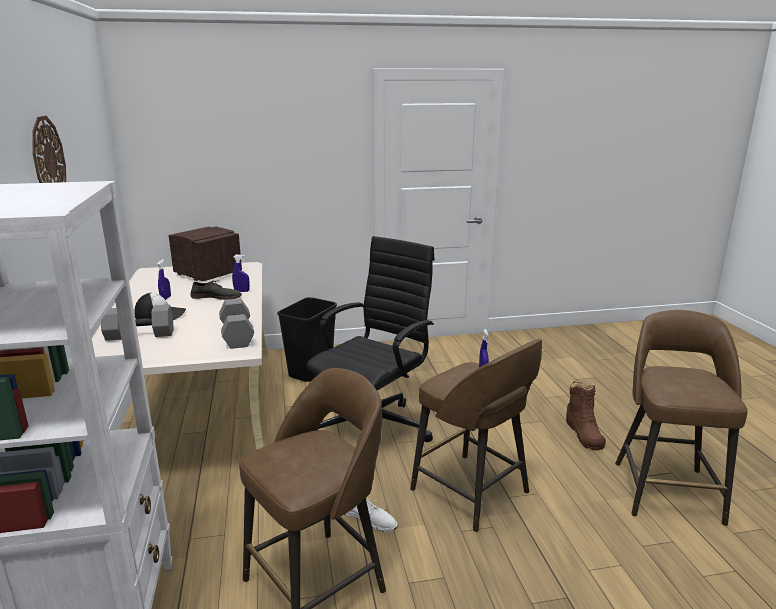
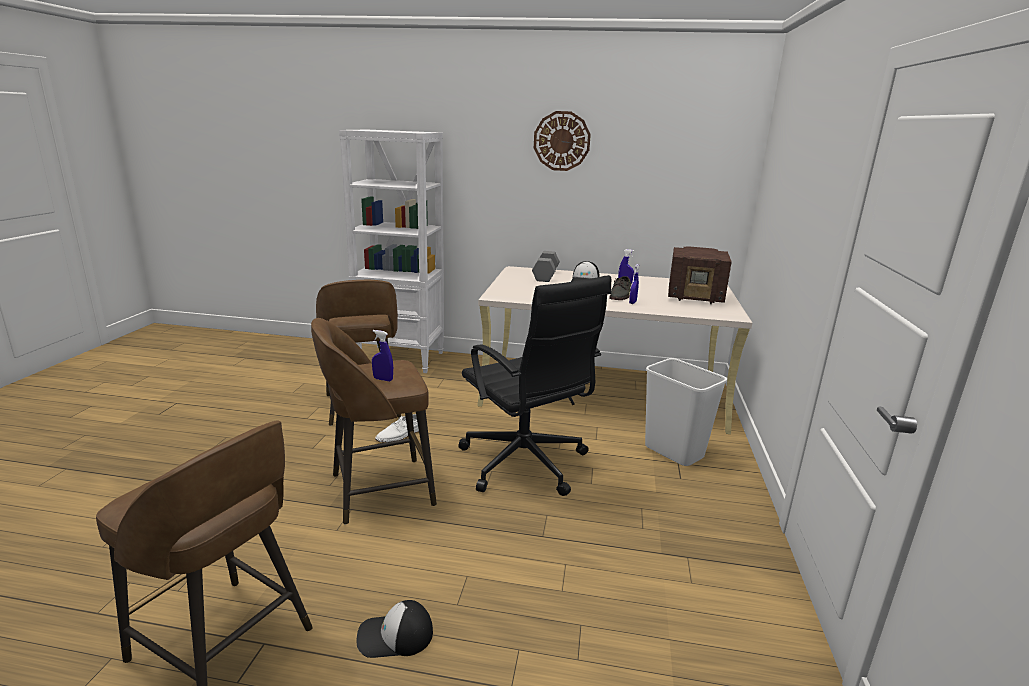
camera: 110 degrees right, 0 degrees up
radio [169,227,242,281] -> radio turned 45 degrees clockwise [668,246,732,304]
grey dumbbell [219,298,254,349] -> none
black trash can [277,297,337,382] -> white trash can [645,358,727,466]
brown boot [566,381,606,450] -> cap [356,600,433,658]

